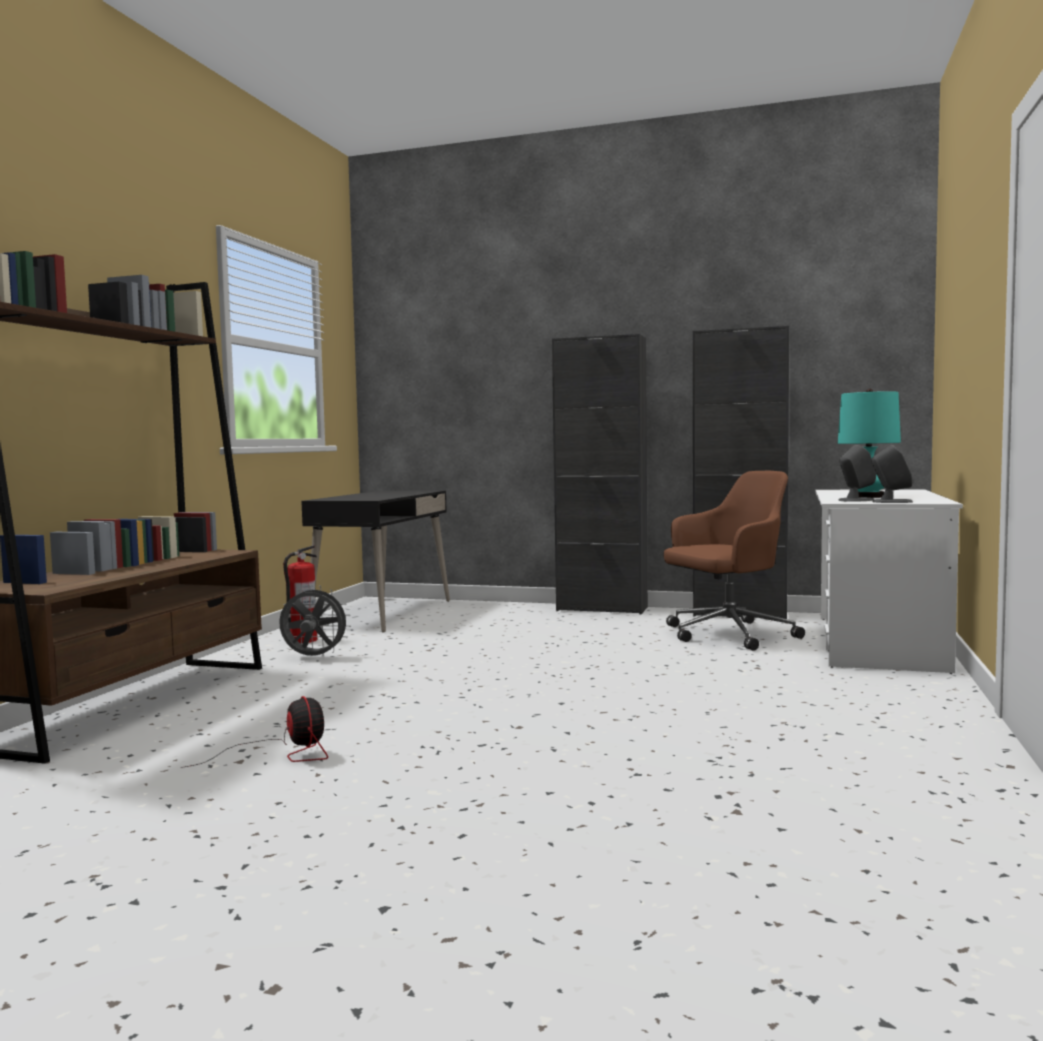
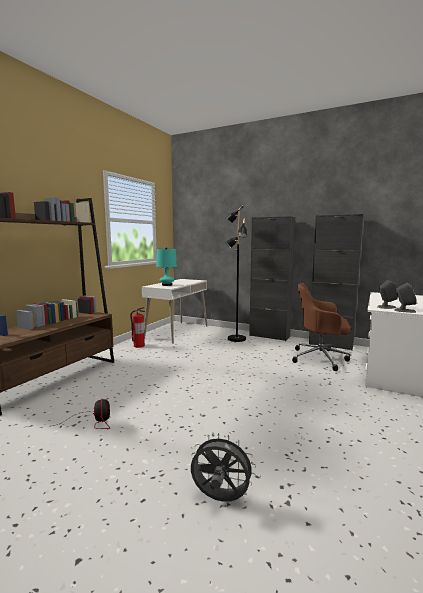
camera: 10 degrees right, 5 degrees up
grey fan [279,585,351,656] -> grey fan moved to [191,433,256,502]
black desk [301,491,450,632] -> white desk [142,279,207,344]
brown office chair [664,471,805,651] -> brown office chair turned 150 degrees counterclockwise [292,283,351,371]
turquoise table lamp [838,389,901,498] -> turquoise table lamp moved to [156,247,177,286]
none -> black floor lamp [225,205,247,342]

